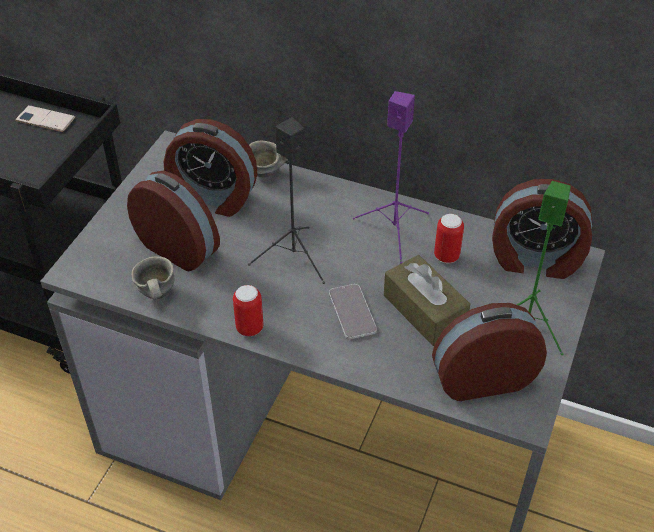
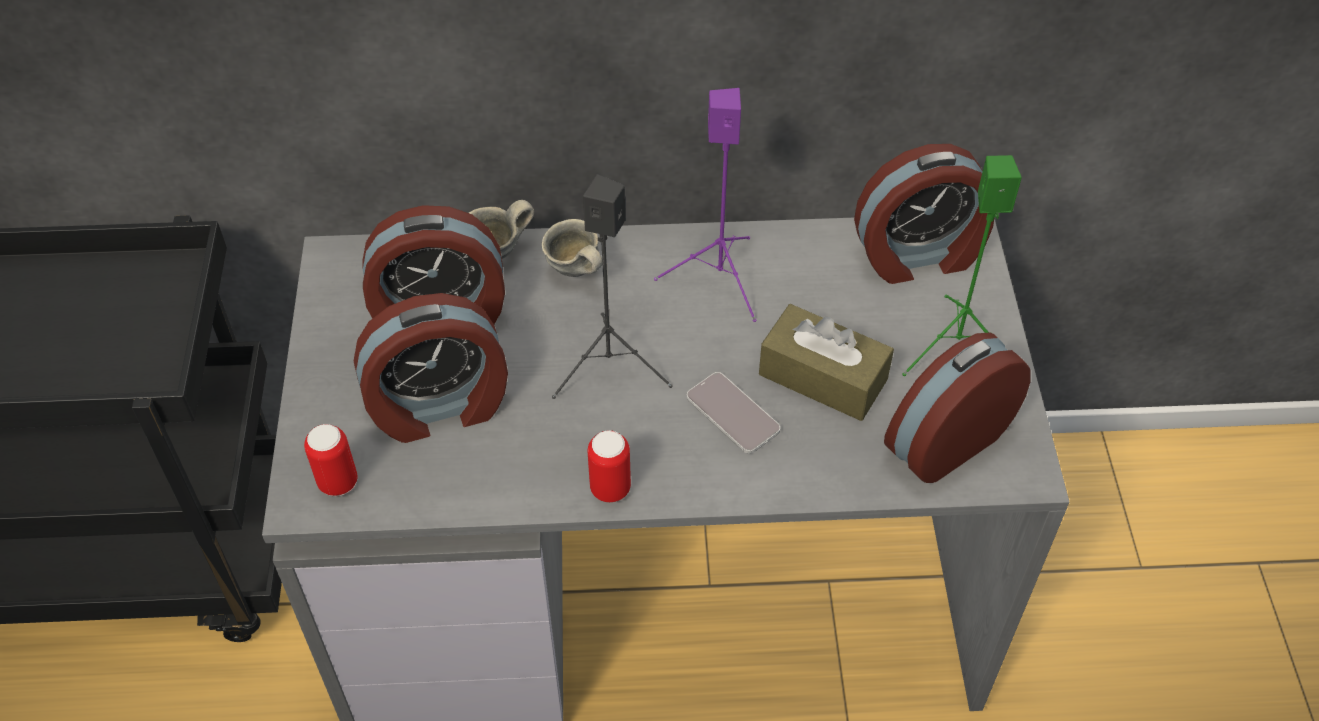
camera: 25 degrees left, 5 degrees up
phone [15,105,75,132] -> none
alarm clock [127,170,220,271] -> alarm clock turned 150 degrees clockwise [354,293,508,443]
grey mug [131,256,175,299] -> grey mug moved to [541,219,602,277]
can [434,214,464,264] -> can moved to [304,424,358,496]

